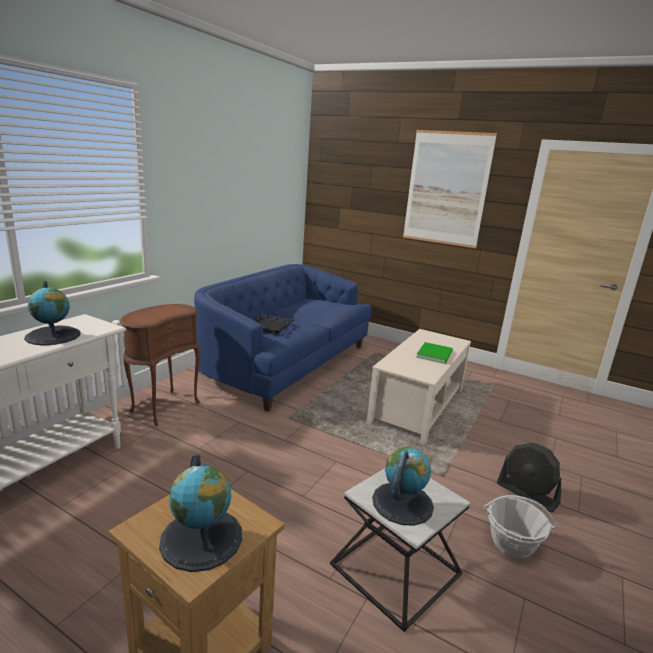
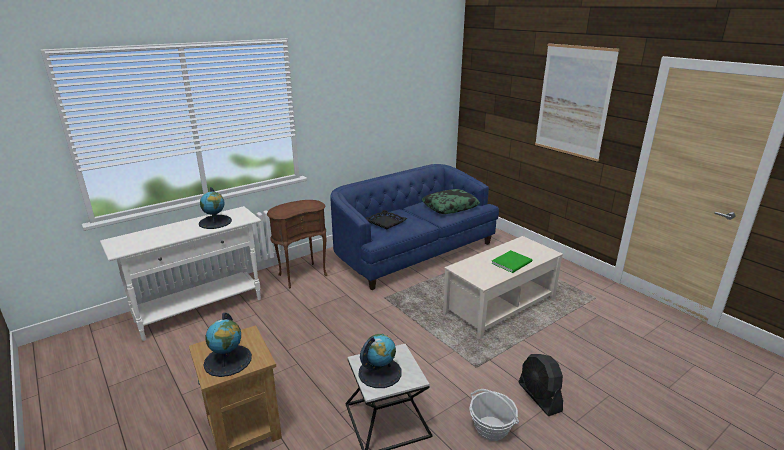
camera: 25 degrees right, 5 degrees up
none -> pillow [422,189,480,214]

